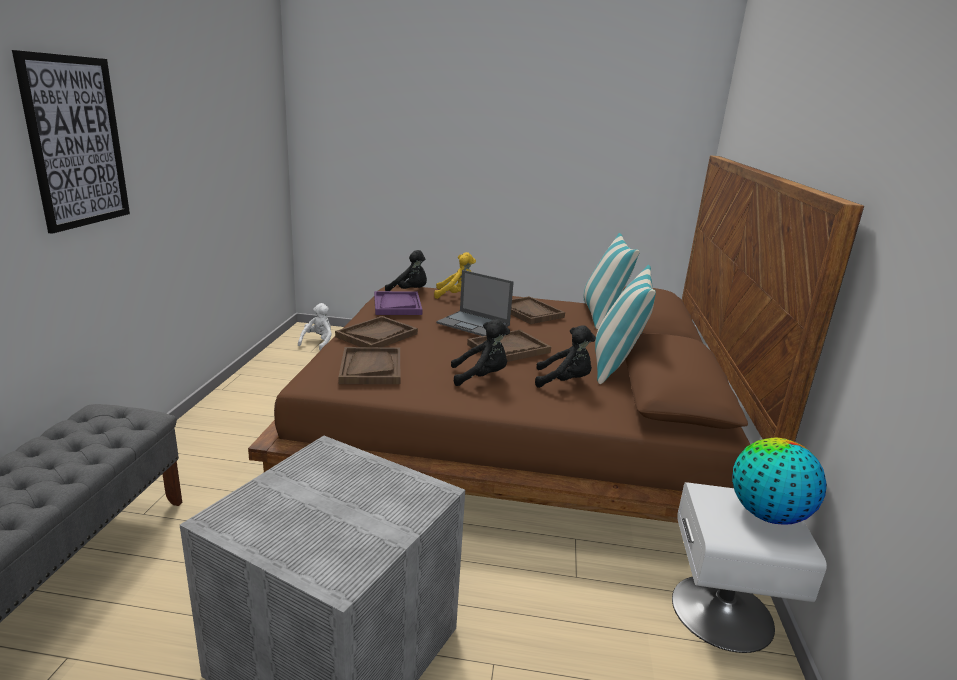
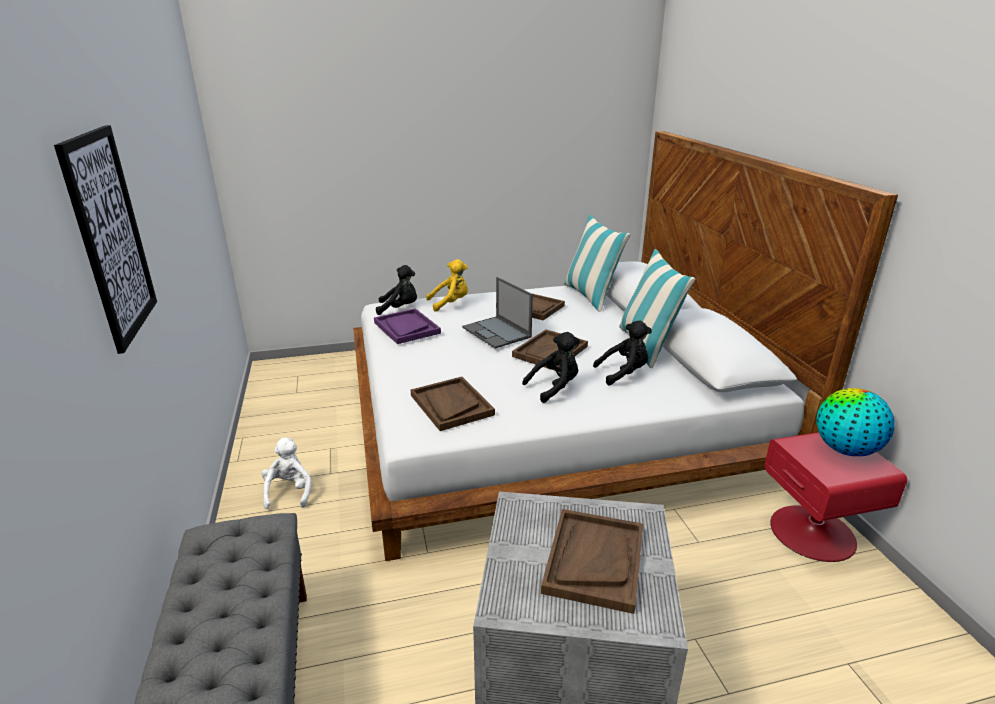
camera: 20 degrees left, 5 degrees up
brown bed [248,155,864,523] -> white bed [353,131,898,561]
white plush toy [298,303,332,350] -> white plush toy moved to [261,438,311,509]
brown tray [335,316,418,347] -> brown tray moved to [541,509,643,614]
laptop [436,270,514,336] -> laptop turned 45 degrees clockwise [462,277,533,349]
white nightstand [672,482,827,653] -> red nightstand [765,432,907,562]

